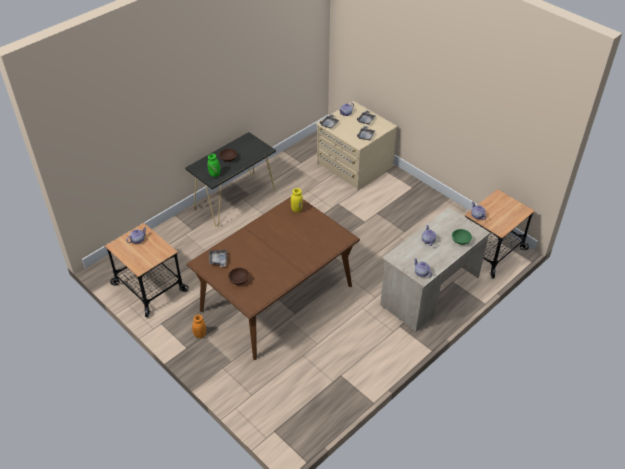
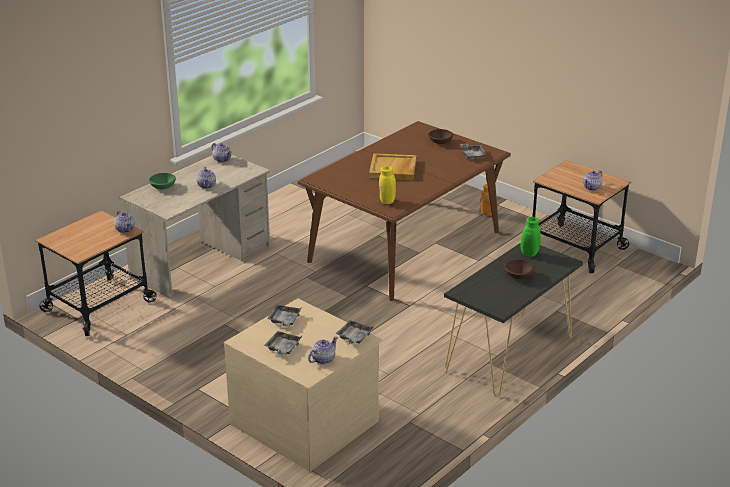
camera: 175 degrees right, 15 degrees down
none -> beige tray [369,153,416,180]

